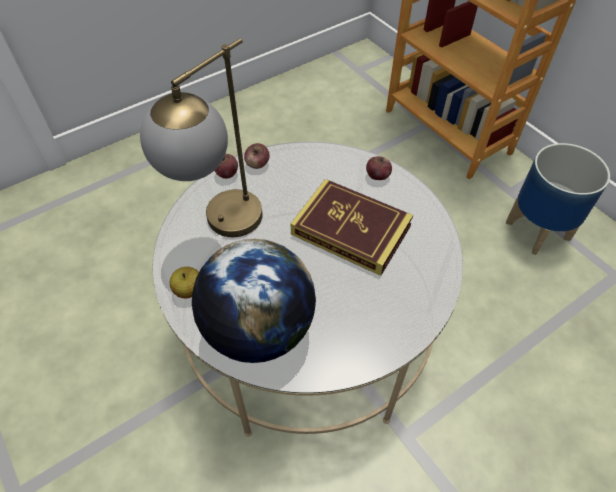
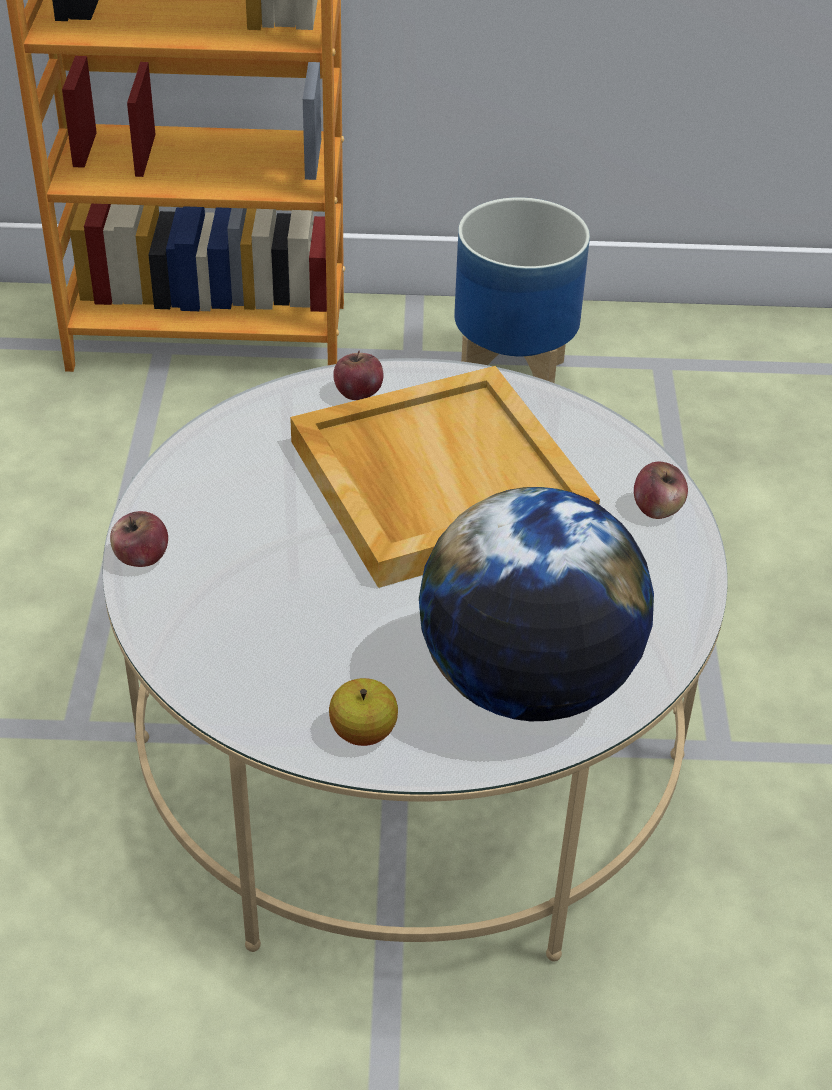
camera: 55 degrees left, 10 degrees down
table lamp [140,38,262,237] -> none
apple [244,143,270,169] -> apple moved to [634,461,688,519]
book [291,179,413,276] -> beige tray [290,366,600,588]

